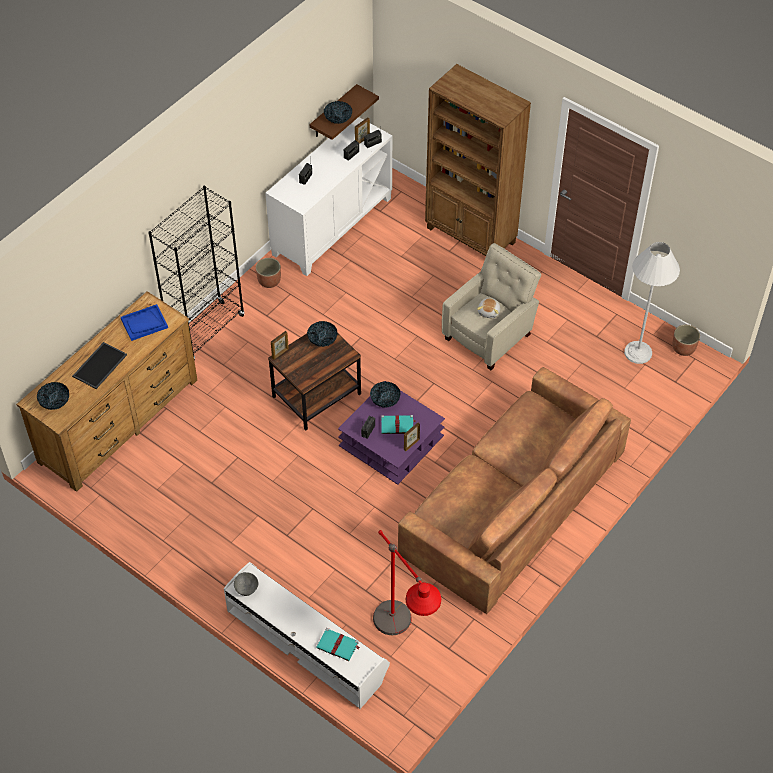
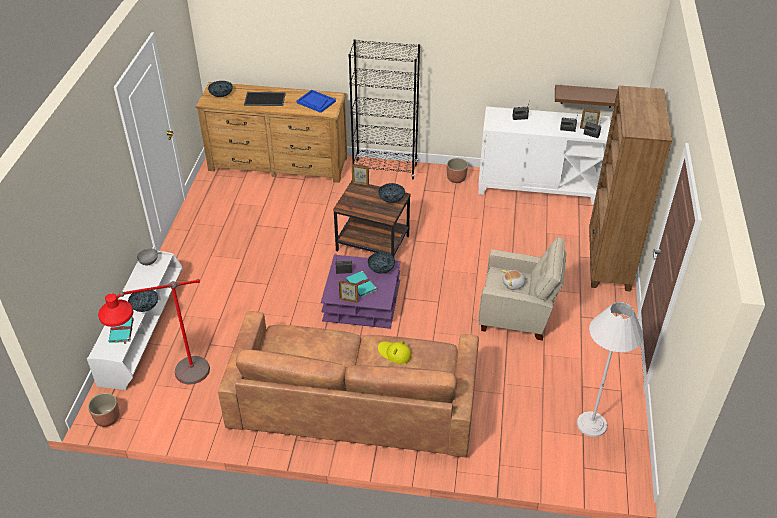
camera: 60 degrees right, 10 degrees down
bowl [324,101,352,124] -> bowl moved to [128,290,158,312]
planter [673,325,700,356] -> planter moved to [88,393,120,427]
none -> yellow hat [378,341,412,364]

